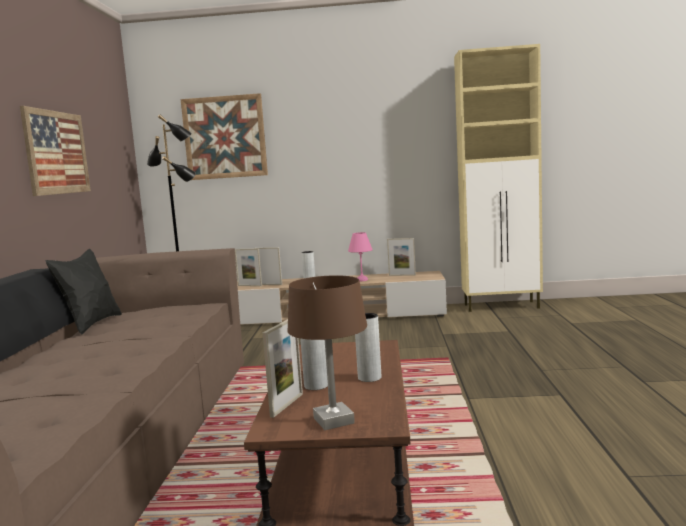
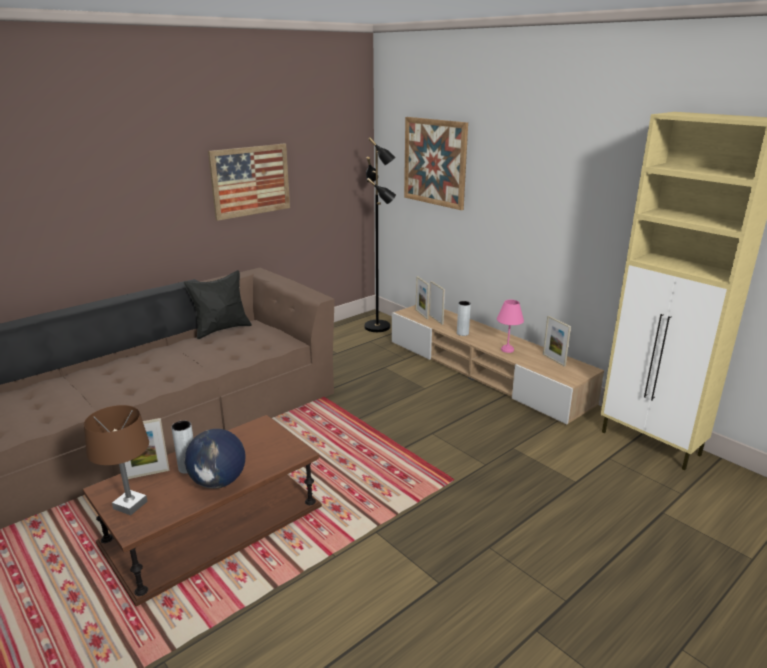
camera: 45 degrees right, 15 degrees up
grey vase [355,313,381,382] -> globe [185,429,245,489]

